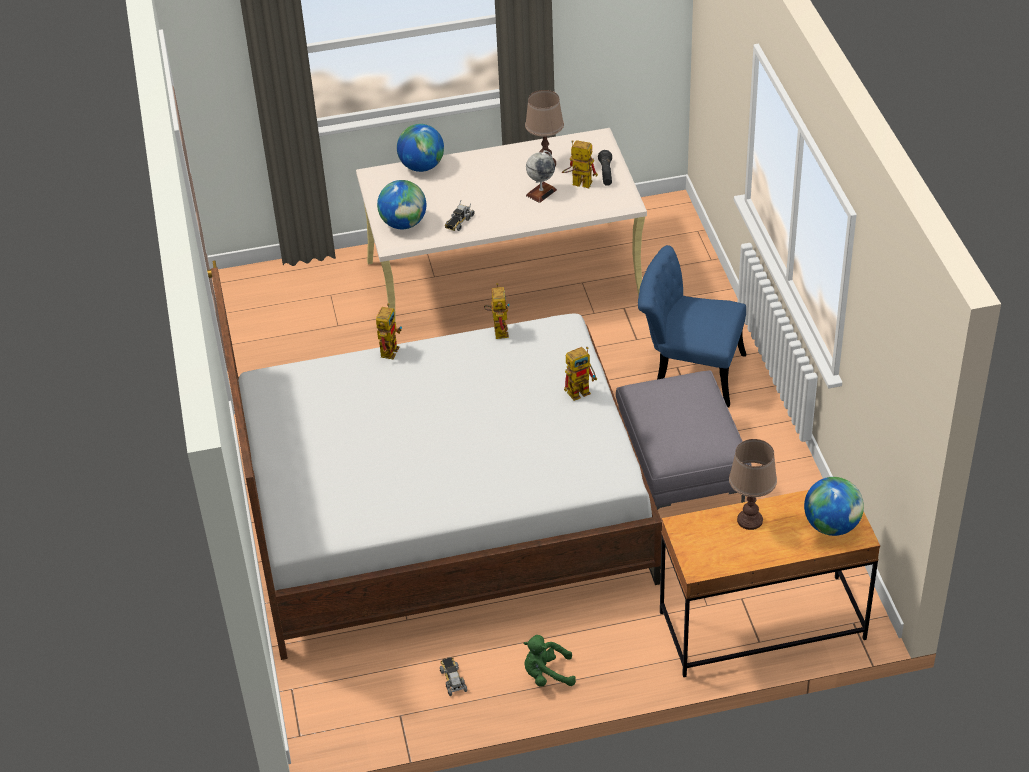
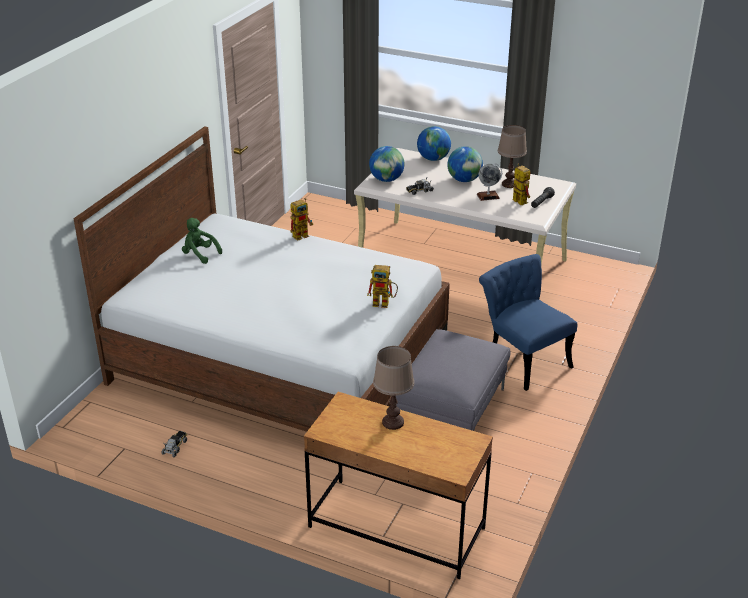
camera: 35 degrees right, 10 degrees down
toy robot [484,283,510,339] -> none
green plush toy [524,635,576,687] -> green plush toy moved to [182,218,222,264]
globe [804,477,864,536] -> globe moved to [447,146,483,182]

